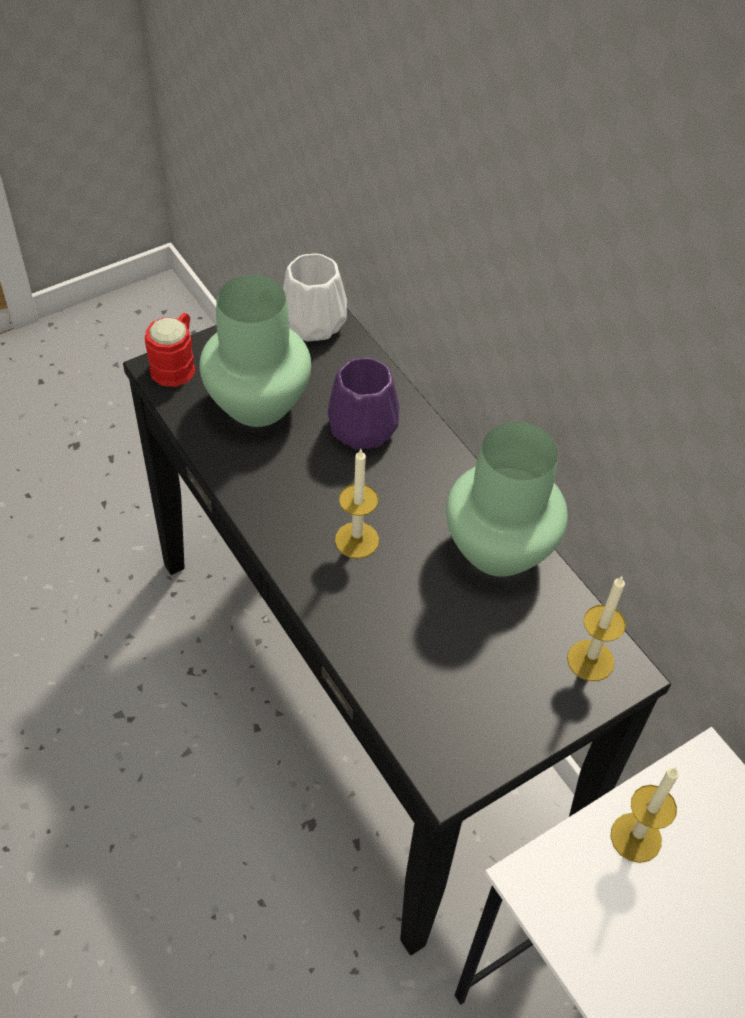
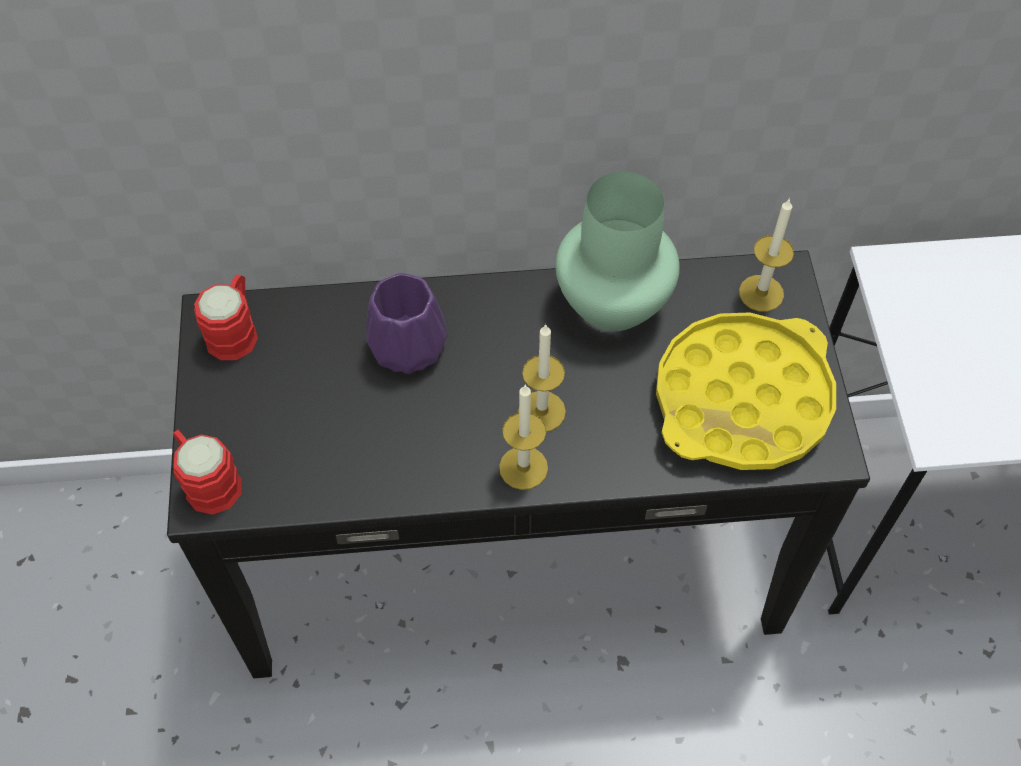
camera: 60 degrees left, 5 degrees up
green vase [199,275,311,427] -> none
white vase [283,253,347,341] -> red mug [194,274,258,360]
candle [611,767,679,863] -> candle moved to [499,384,548,490]
none -> yellow tray [656,313,836,470]

